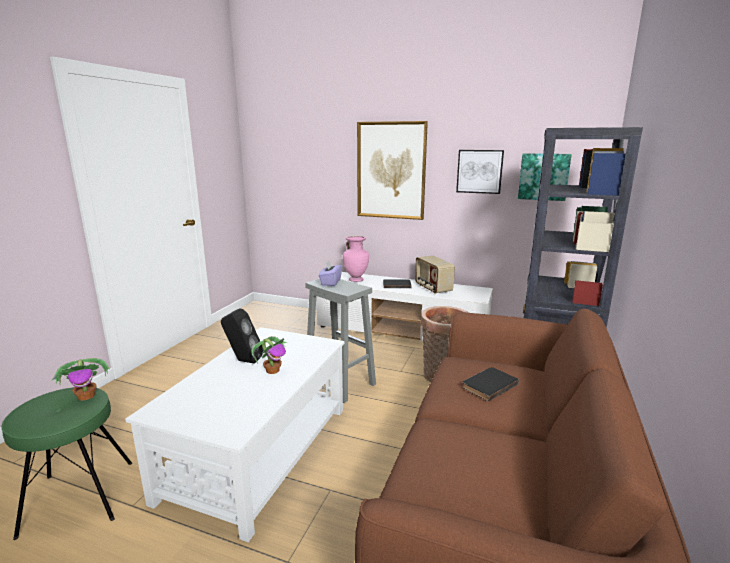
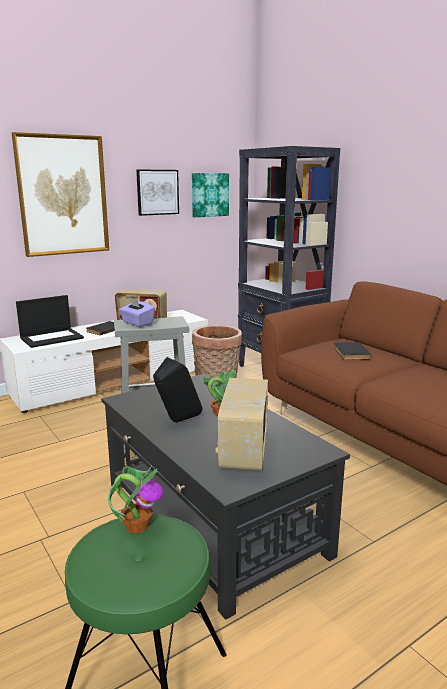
camera: 55 degrees left, 0 degrees up
white coffee table [125,327,344,542] -> black coffee table [101,374,350,620]
pink vase [343,236,369,282] -> laptop [16,295,84,348]
none -> radio [215,378,268,471]

